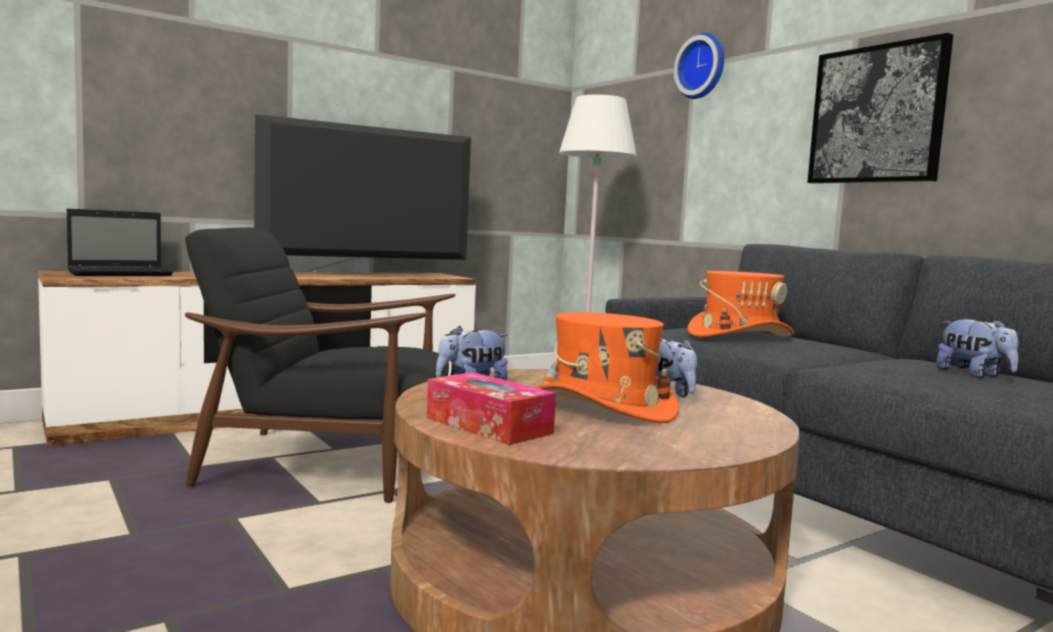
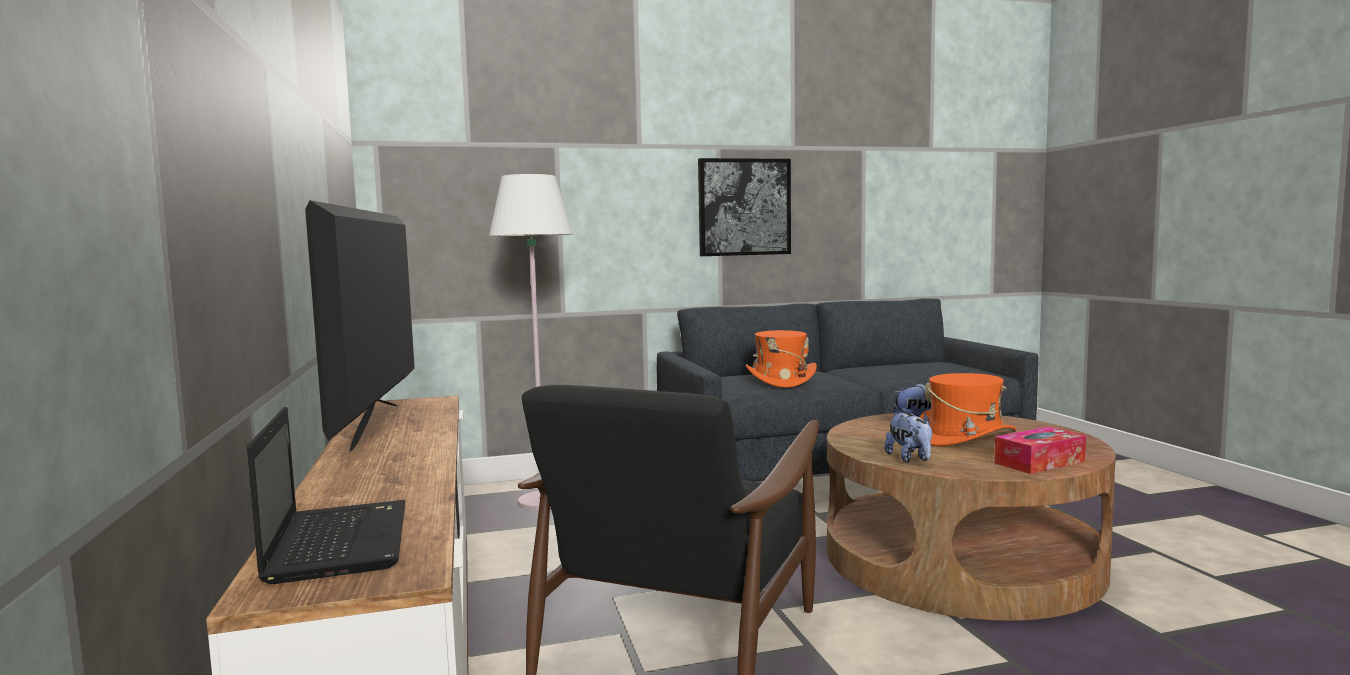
camera: 70 degrees left, 0 degrees up
wall clock [674,33,724,99] -> none
plush toy [936,319,1018,378] -> none

